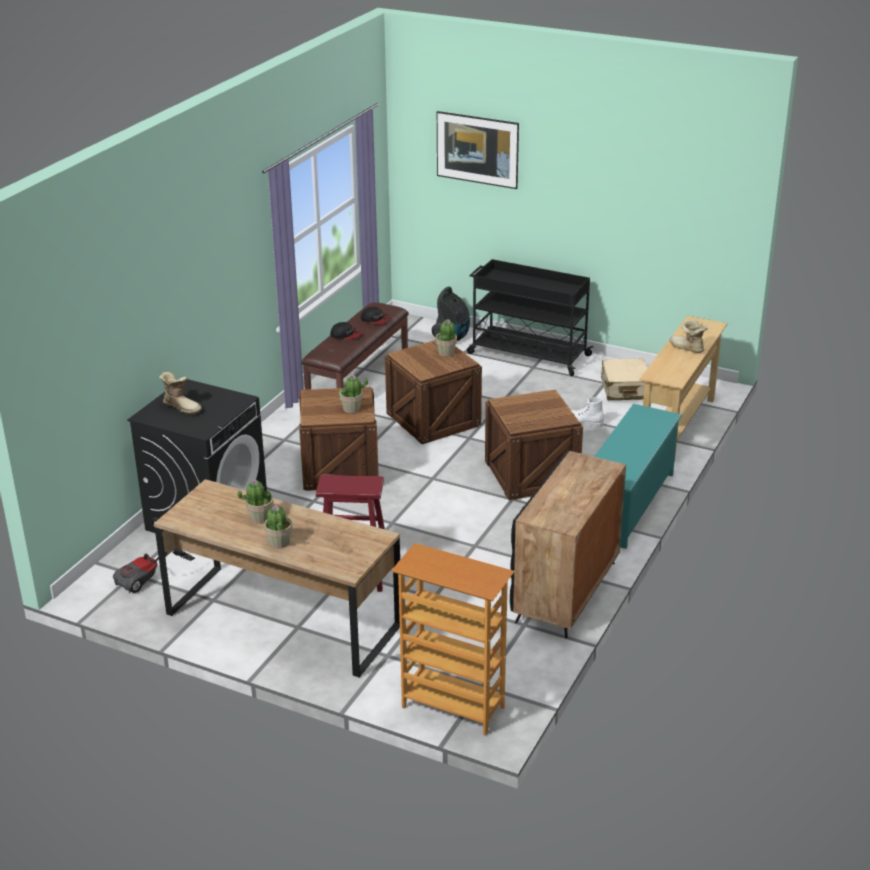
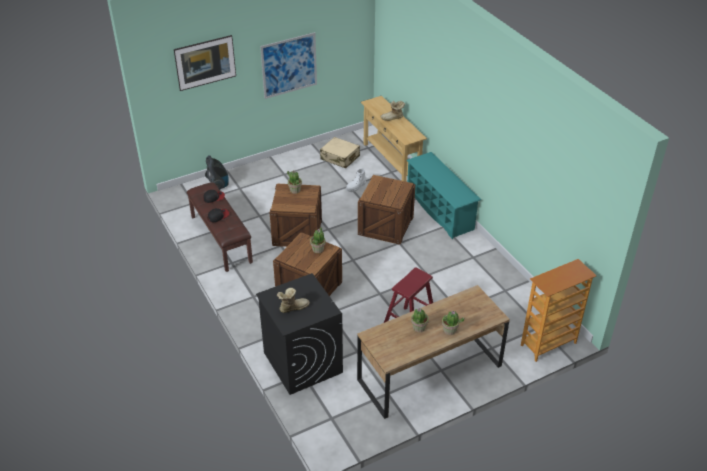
camera: 55 degrees left, 10 degrees up
vacuum cleaner [113,517,195,594] -> none
black cart [467,259,593,376] -> none
black cabinet [510,450,626,638] -> none
none -> picture [260,32,317,99]

